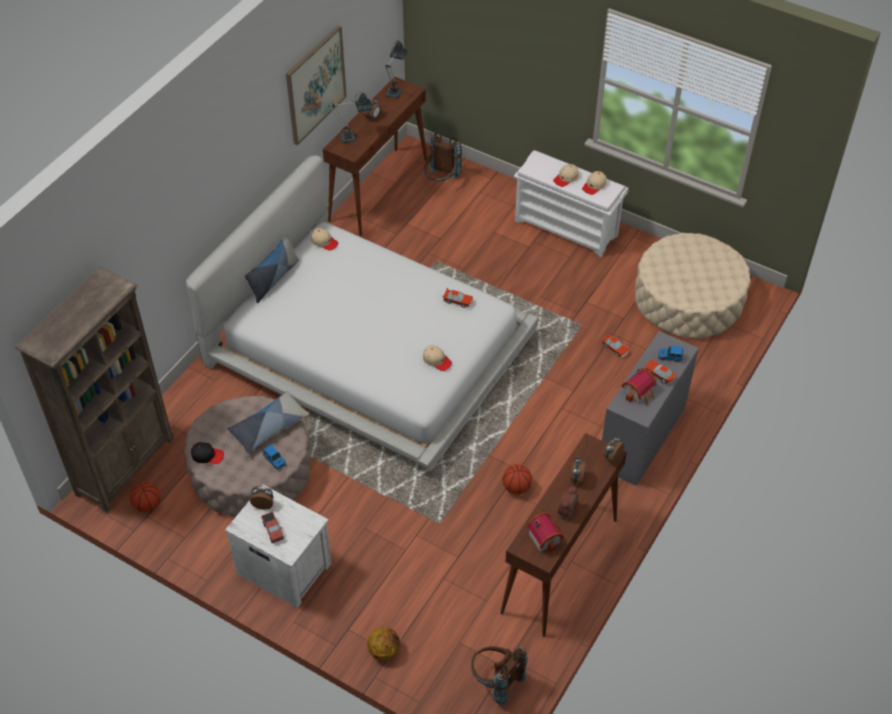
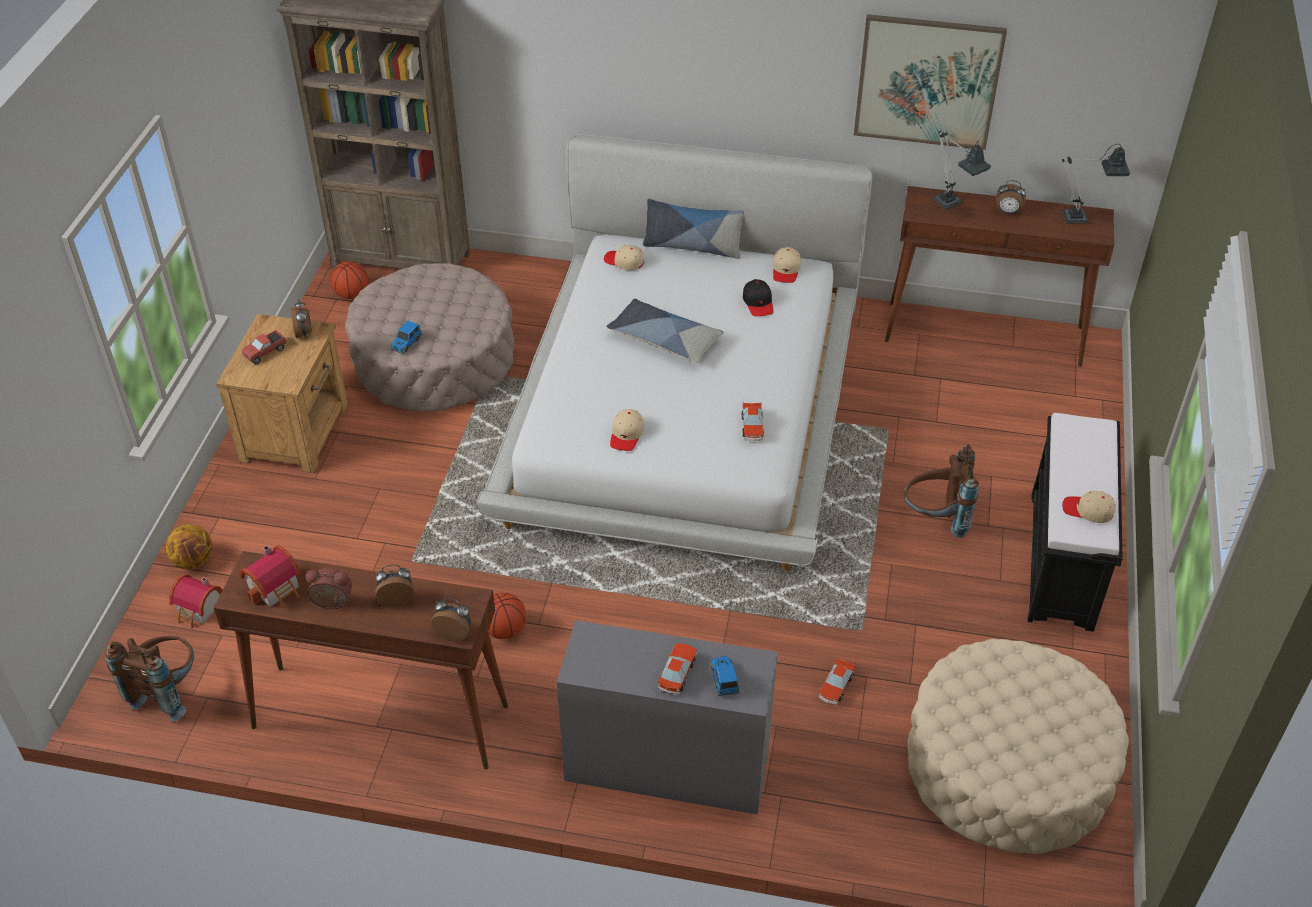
camera: 70 degrees right, 5 degrees down
black cap [191,442,224,464] -> black cap moved to [743,279,774,316]
white nightstand [225,485,332,608] -> brown nightstand [216,314,348,473]
pillow [227,391,309,453] -> pillow moved to [607,299,724,363]
brown backpack [424,133,462,181] -> brown backpack moved to [904,444,979,538]
white bench [514,150,628,257] -> black bench [1028,413,1122,632]
beige cap [553,164,579,187] -> beige cap moved to [604,245,644,271]
toy house [621,368,657,405] -> toy house moved to [169,574,222,628]

